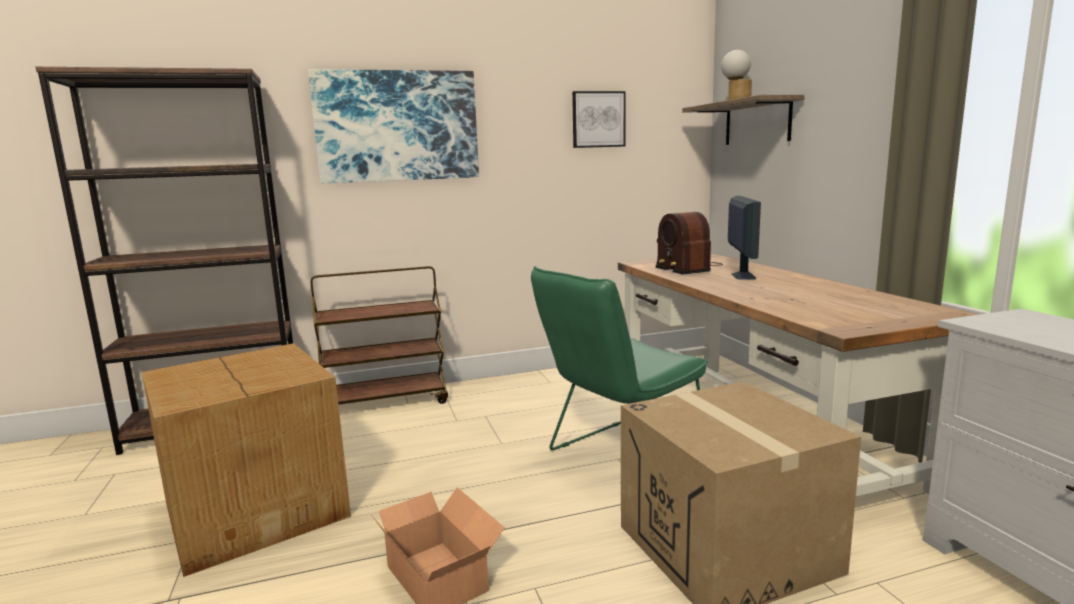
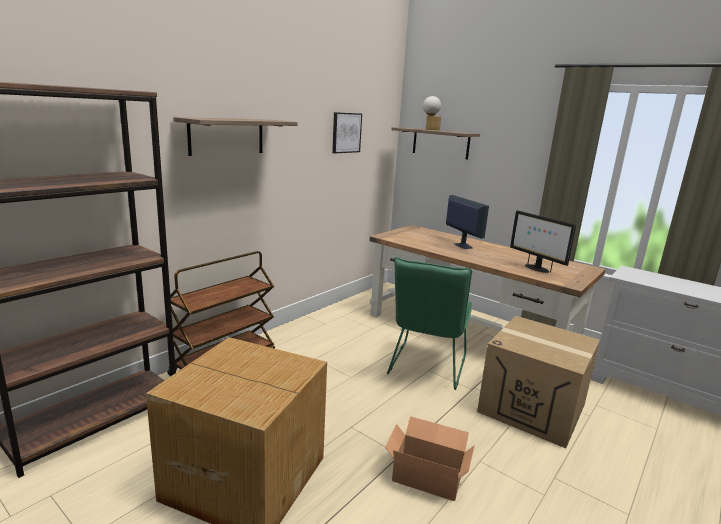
camera: 35 degrees left, 5 degrees up
picture [308,69,479,183] -> shelf [173,117,298,156]
radio [655,212,723,275] -> none
none -> monitor [510,211,576,273]

